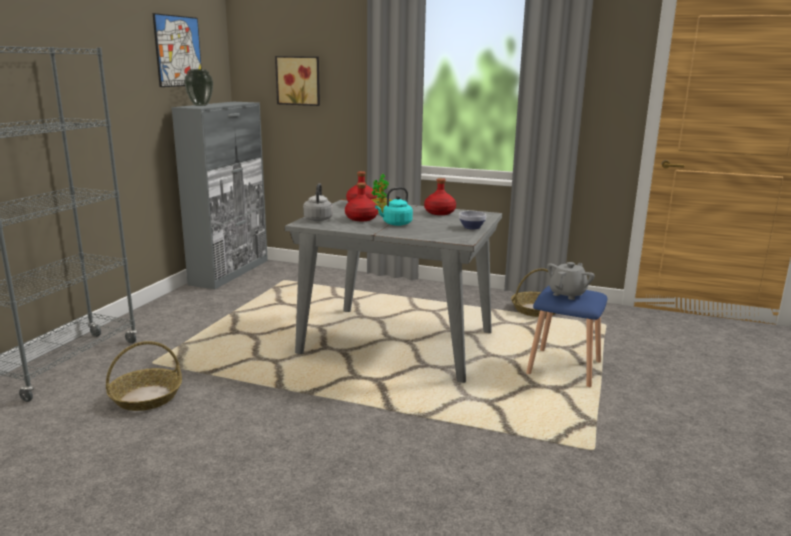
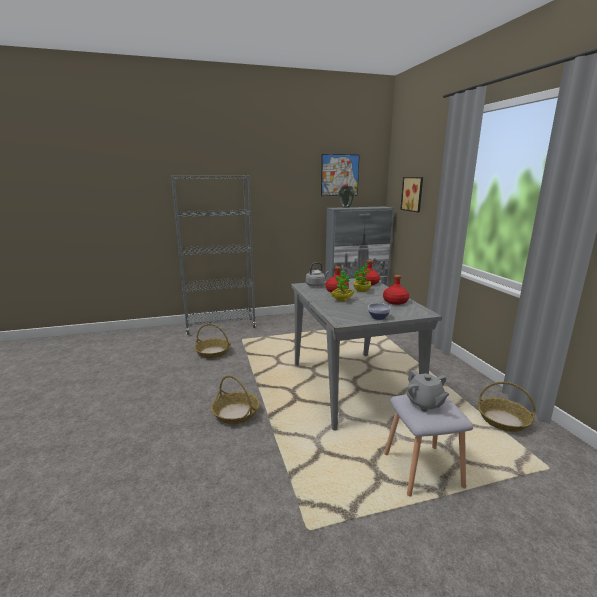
camera: 55 degrees right, 0 degrees up
turquoise kettle [375,187,413,226] -> potted plant [331,270,354,302]
blue stool [526,285,608,387] -> grey stool [384,395,473,497]
grey teapot [547,262,594,300] -> grey teapot turned 60 degrees clockwise [407,370,449,412]
none -> basket [211,375,260,424]

